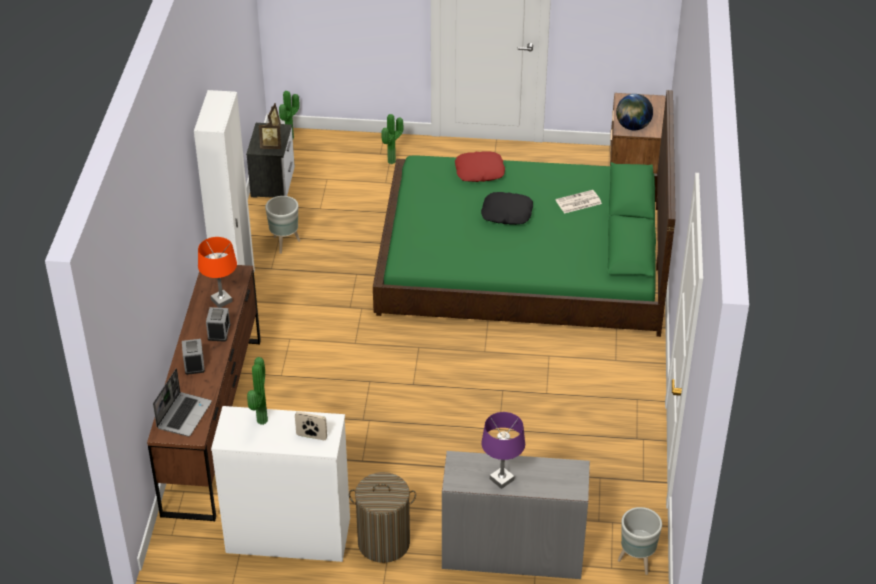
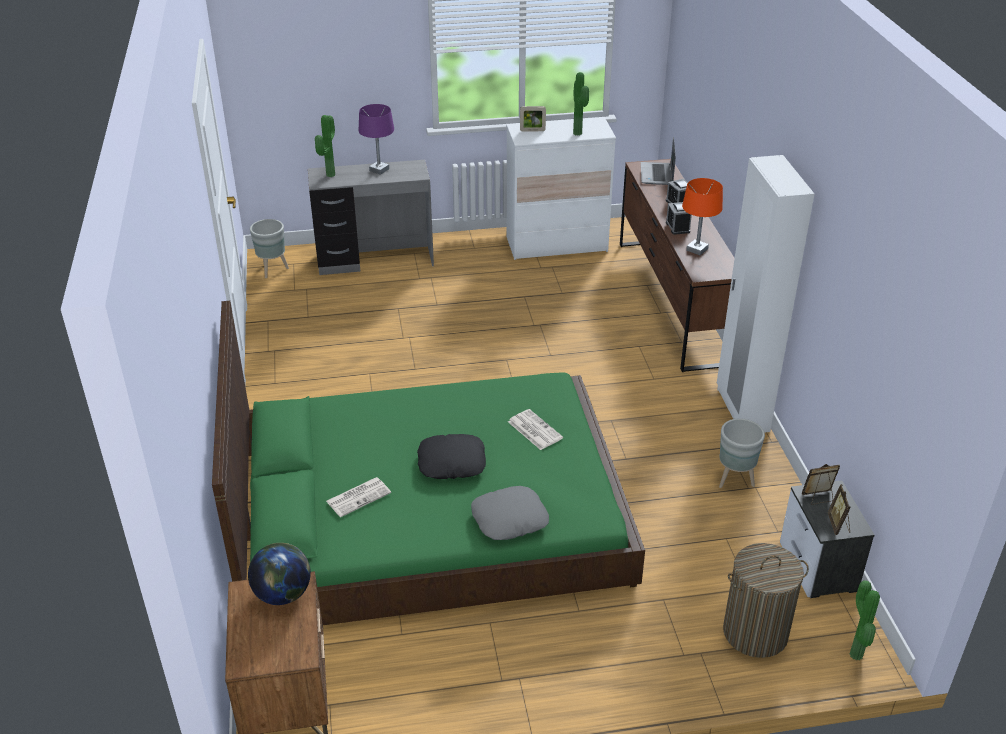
camera: 165 degrees right, 5 degrees down
laundry basket [349,472,416,563] -> laundry basket moved to [723,543,809,658]
potted plant [382,114,404,164] -> potted plant moved to [315,115,335,177]
red pillow [455,151,505,182] -> grey pillow [471,486,549,540]
none -> newspaper [508,409,563,450]

